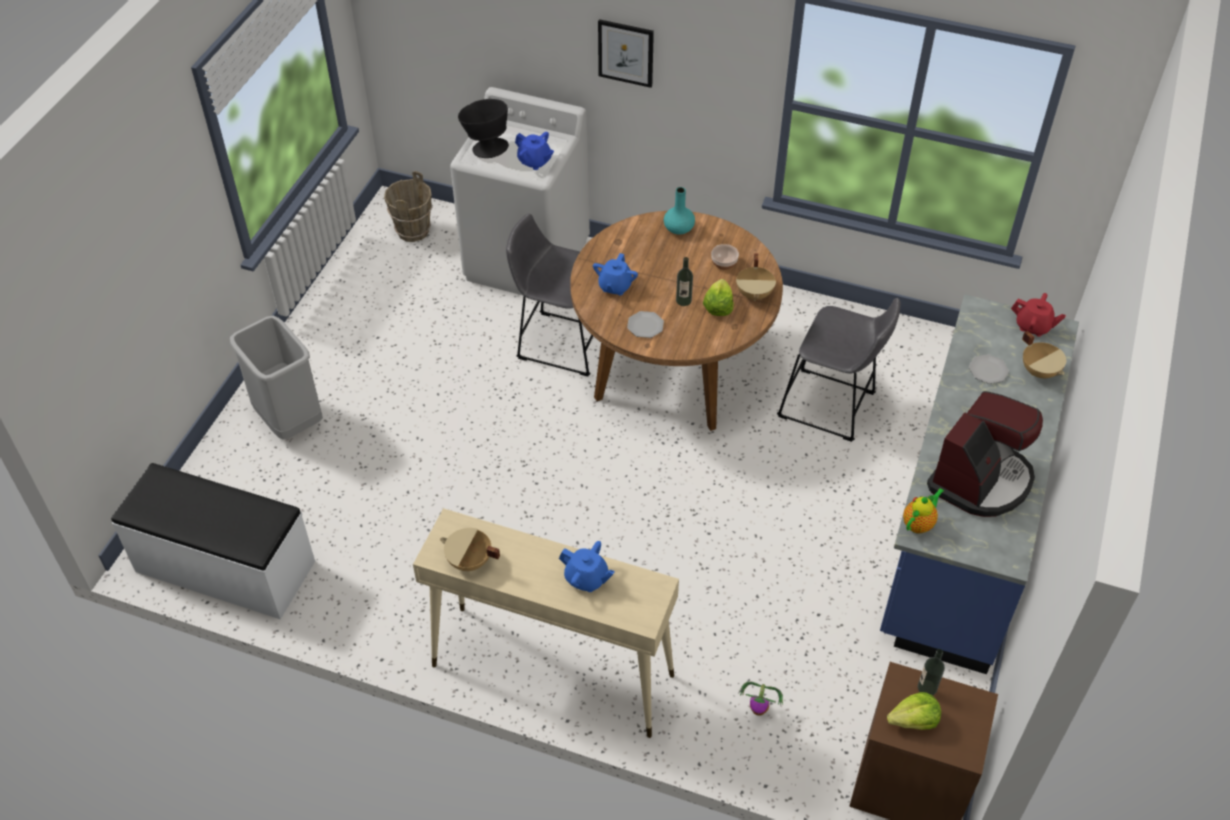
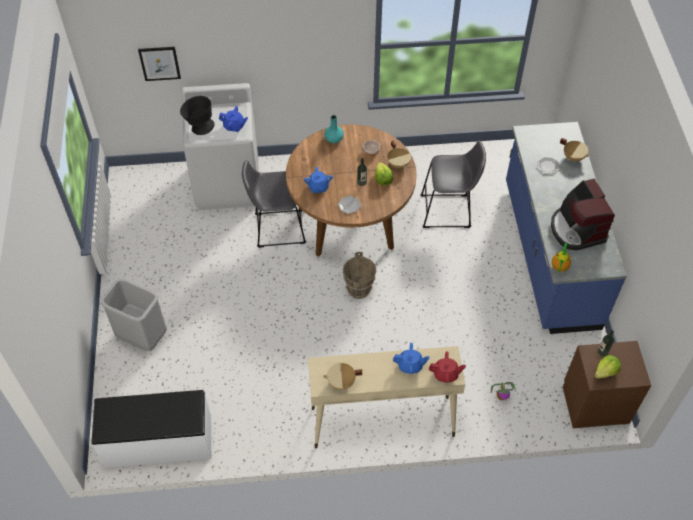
camera: 25 degrees left, 5 degrees up
brown bucket [384,171,432,242] -> brown bucket moved to [343,252,376,299]
picture [598,19,654,88] -> picture moved to [138,47,181,81]
coffee machine [927,391,1043,517] -> coffee machine turned 150 degrees clockwise [551,179,615,250]
red teapot [1011,293,1066,337] -> red teapot moved to [429,351,466,382]

